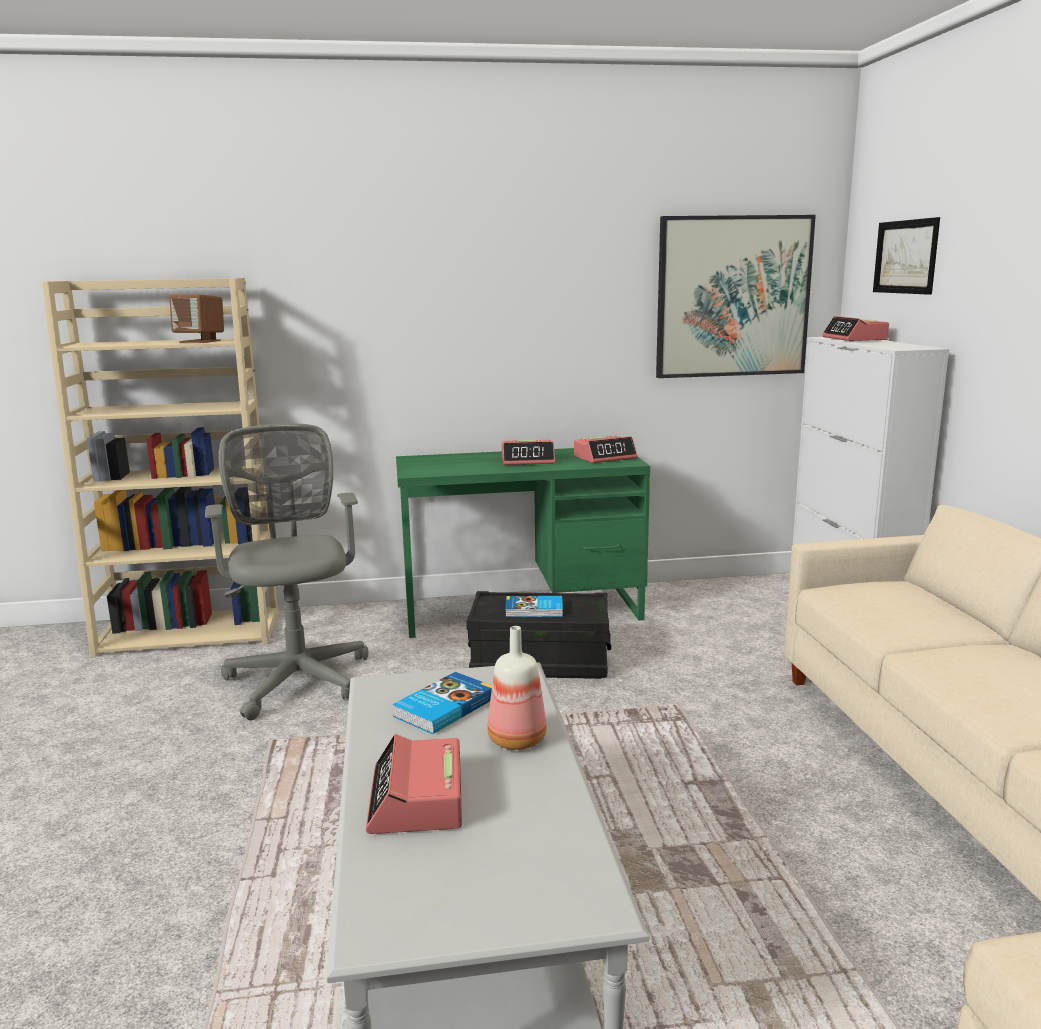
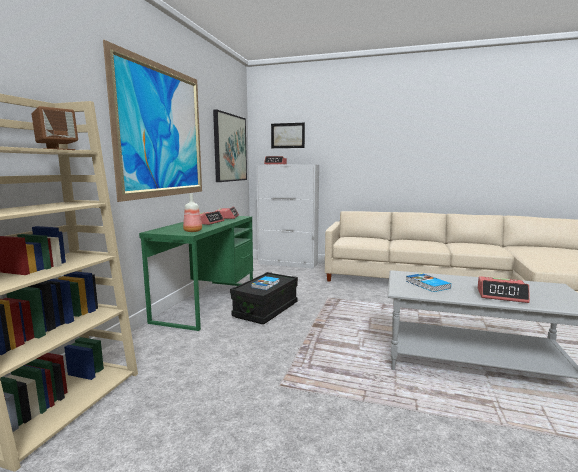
camera: 65 degrees left, 5 degrees down
grey office chair [205,423,369,720] -> none
bottle [487,626,547,750] -> bottle moved to [183,193,202,232]
none -> picture [103,40,202,202]

